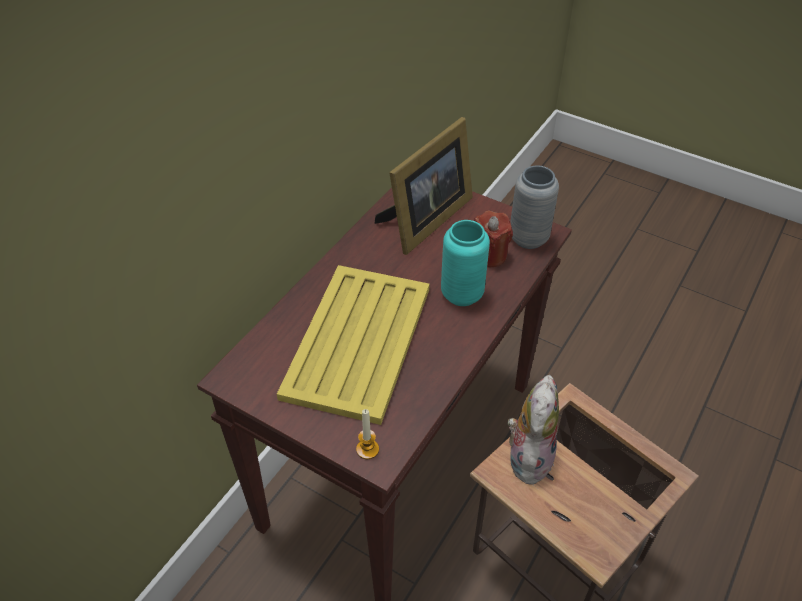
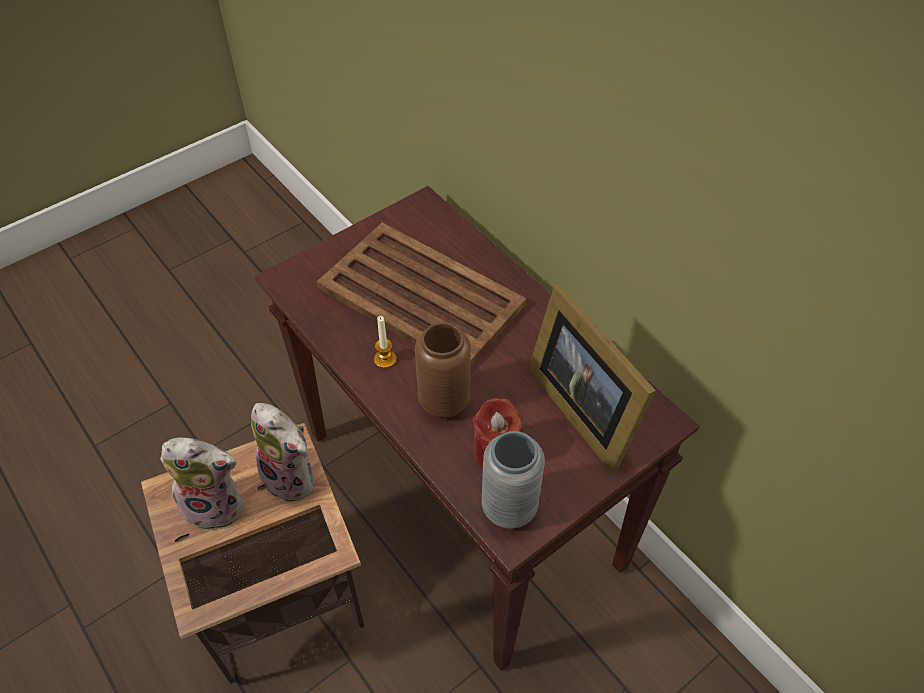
camera: 110 degrees right, 5 degrees up
yellow tray [277,265,429,425] -> brown tray [316,222,526,366]
candle [356,409,379,459] -> candle moved to [374,316,396,368]
turquoise vase [441,220,490,306] -> brown vase [415,322,471,418]
none -> plush toy [160,437,243,531]

